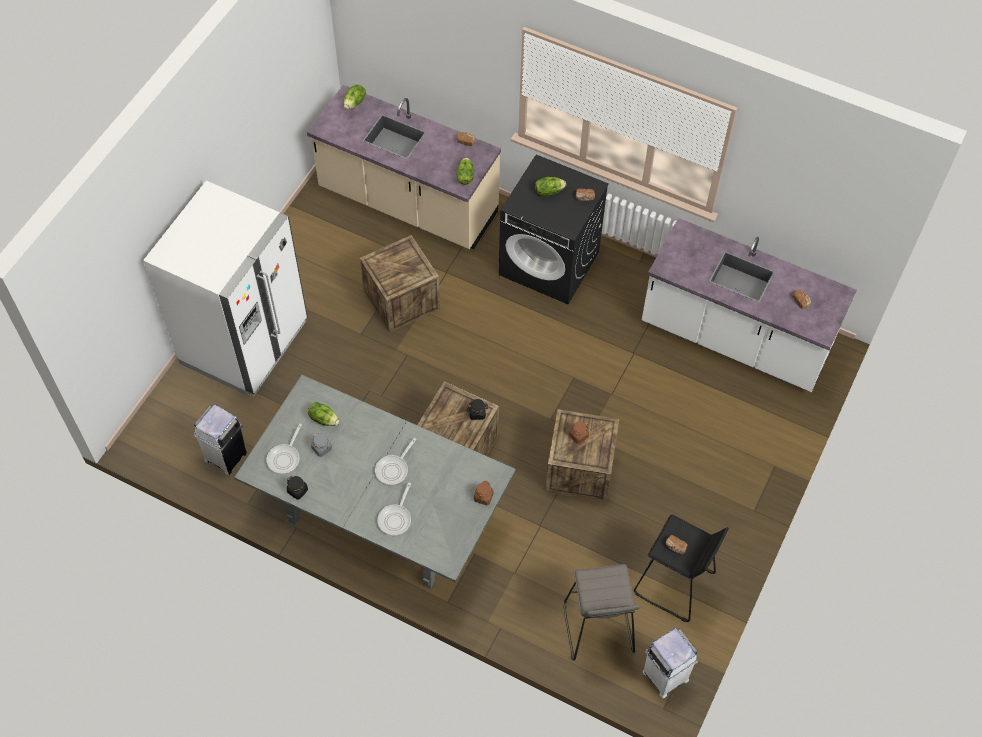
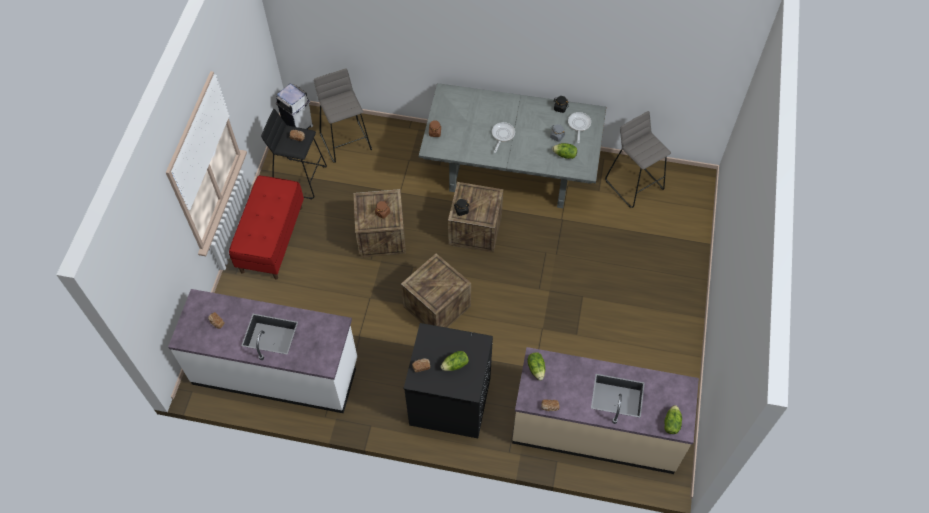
camera: 165 degrees right, 0 degrees up
white fridge [143,181,308,397] -> none
white trash can [194,404,247,475] -> grey stool [605,111,671,208]
crate [360,235,440,332] -> crate moved to [401,254,471,328]
frying pan [377,483,411,536] -> none
none -> red bench [229,175,304,280]

